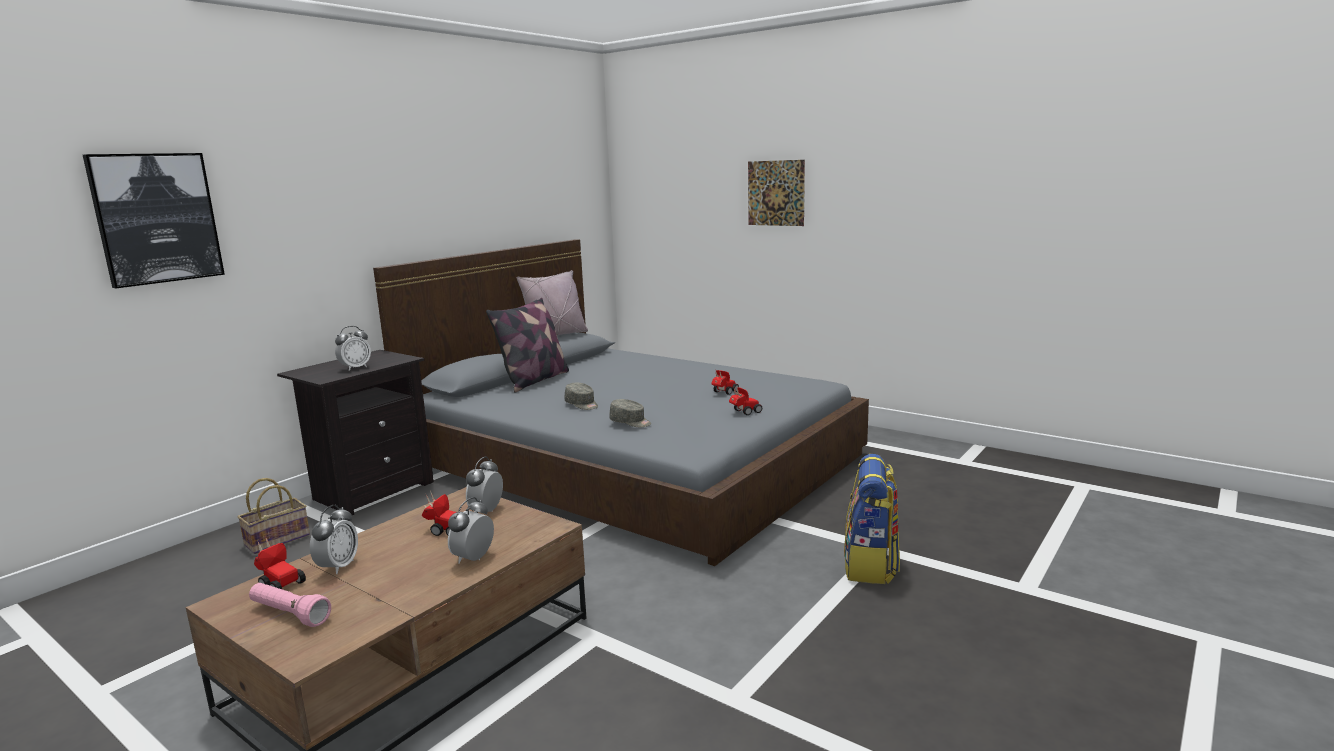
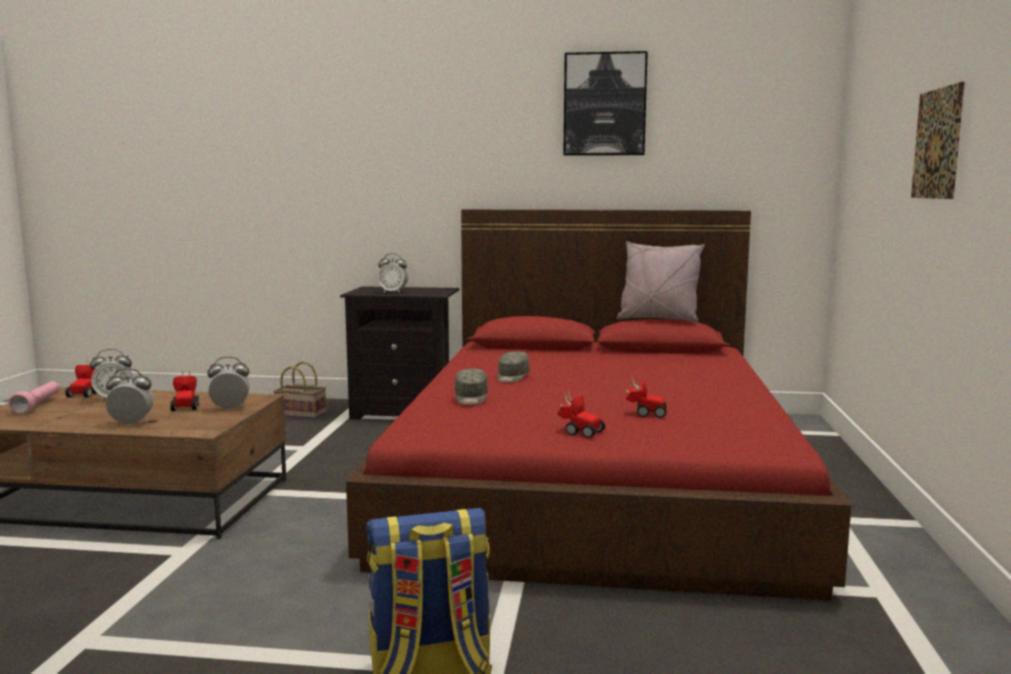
camera: 60 degrees right, 5 degrees down
picture [83,153,225,288] -> picture moved to [563,51,648,156]
grey bed [373,239,869,566] -> red bed [346,209,851,601]
pillow [486,298,569,392] -> none

